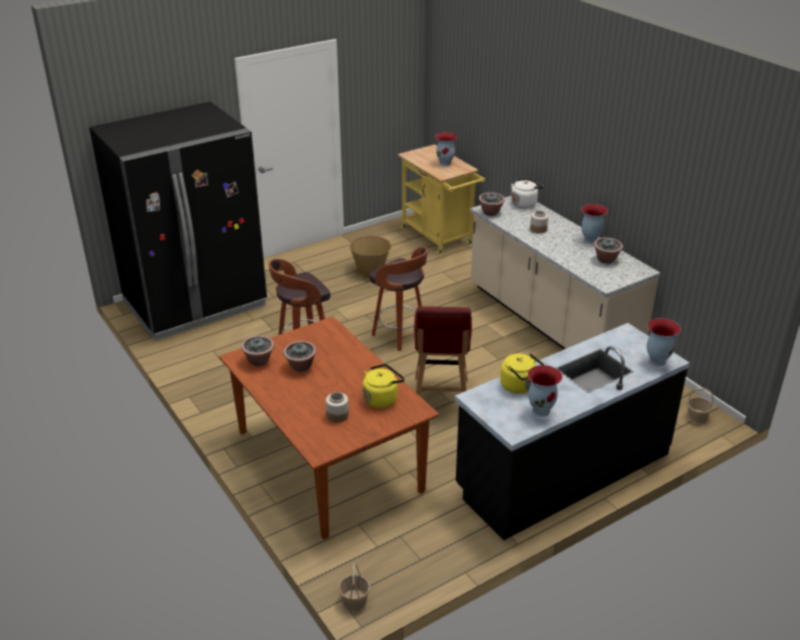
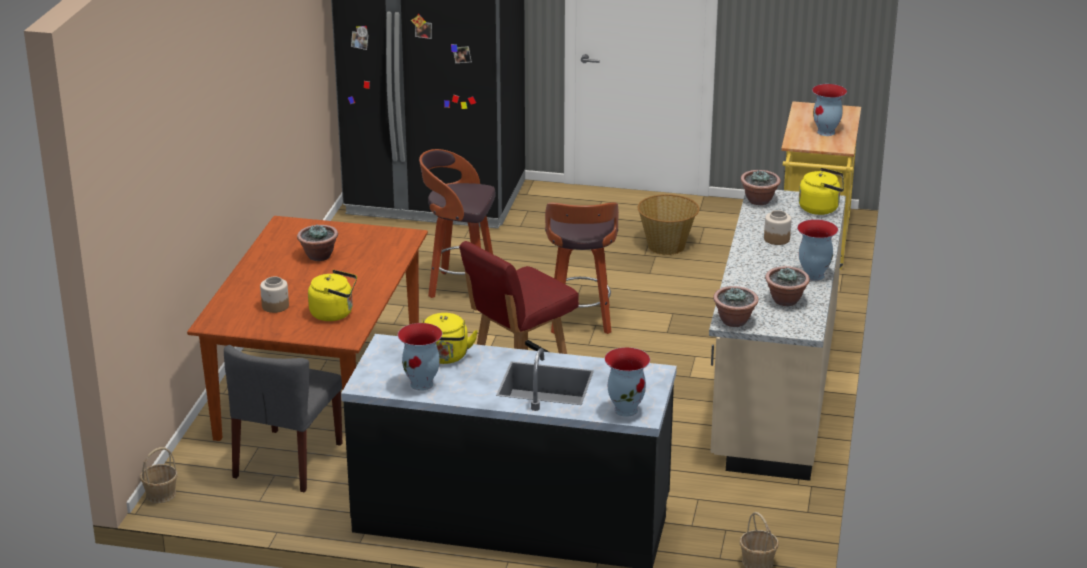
camera: 45 degrees right, 5 degrees down
potted plant [241,336,274,366] -> potted plant moved to [713,286,758,327]
white kettle [511,178,544,209] -> yellow kettle [799,168,844,215]
none -> grey chair [224,345,342,493]

